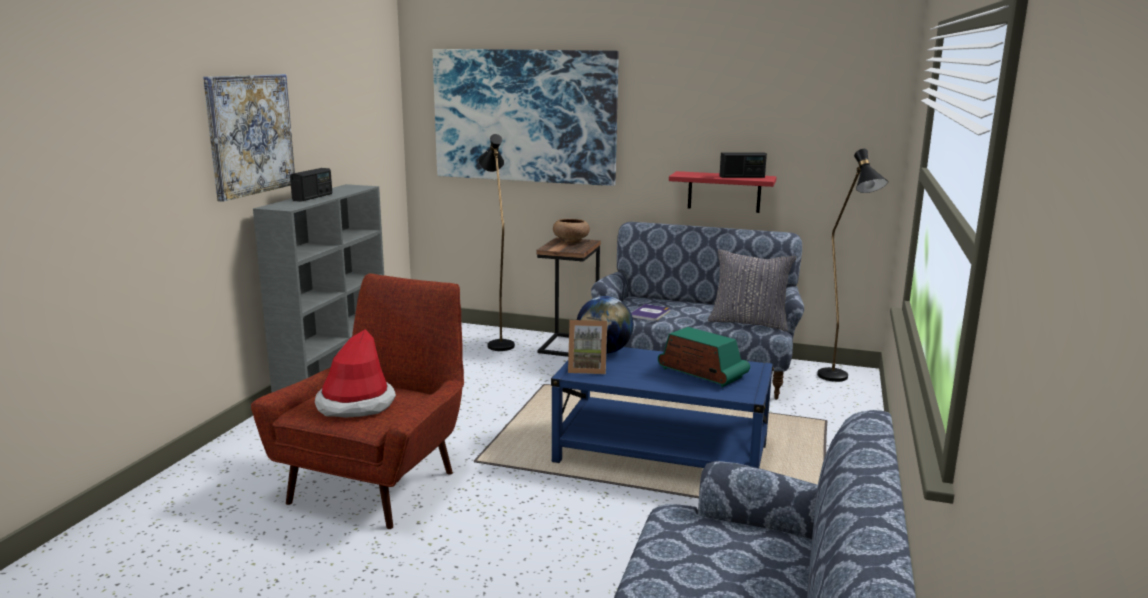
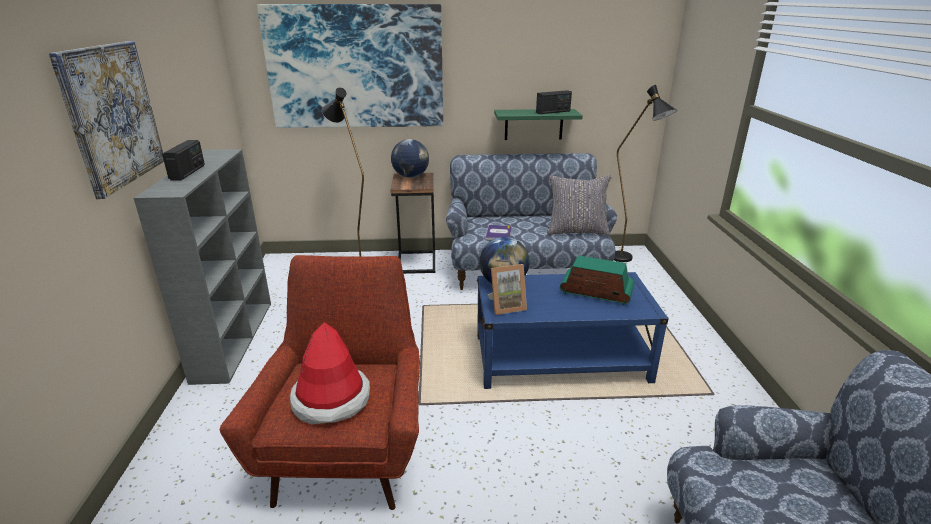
camera: 20 degrees left, 10 degrees up
brown bowl [553,219,590,244] -> globe [391,139,429,178]
red shelf [669,171,777,213] -> green shelf [494,109,583,140]

